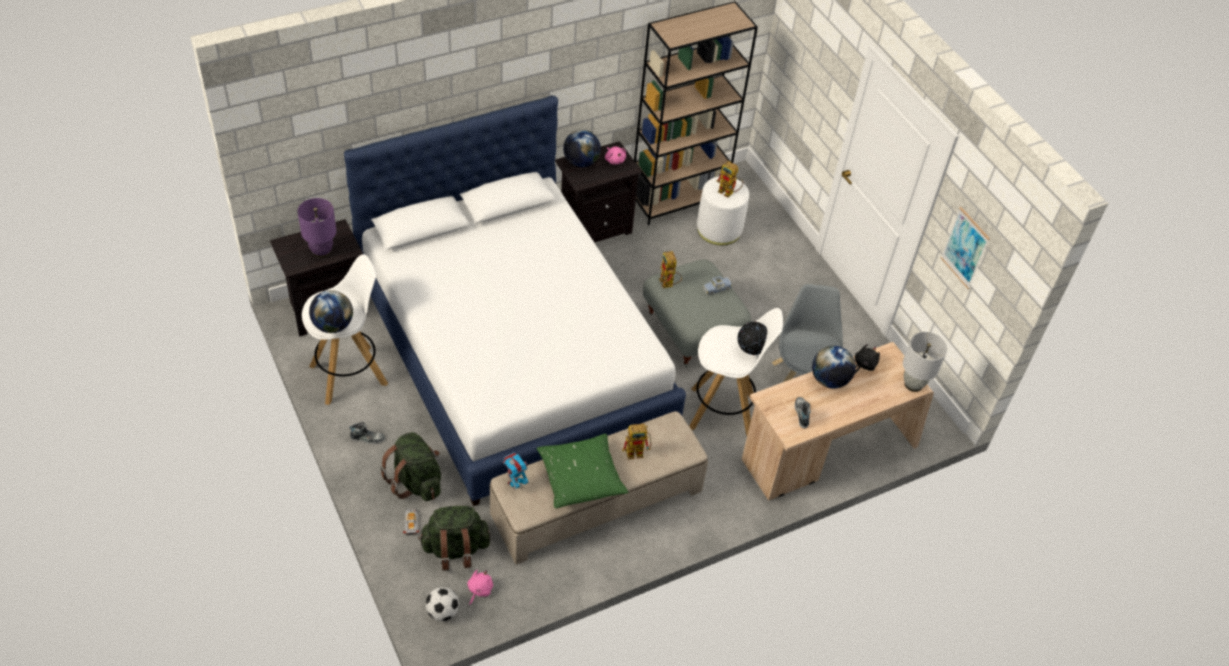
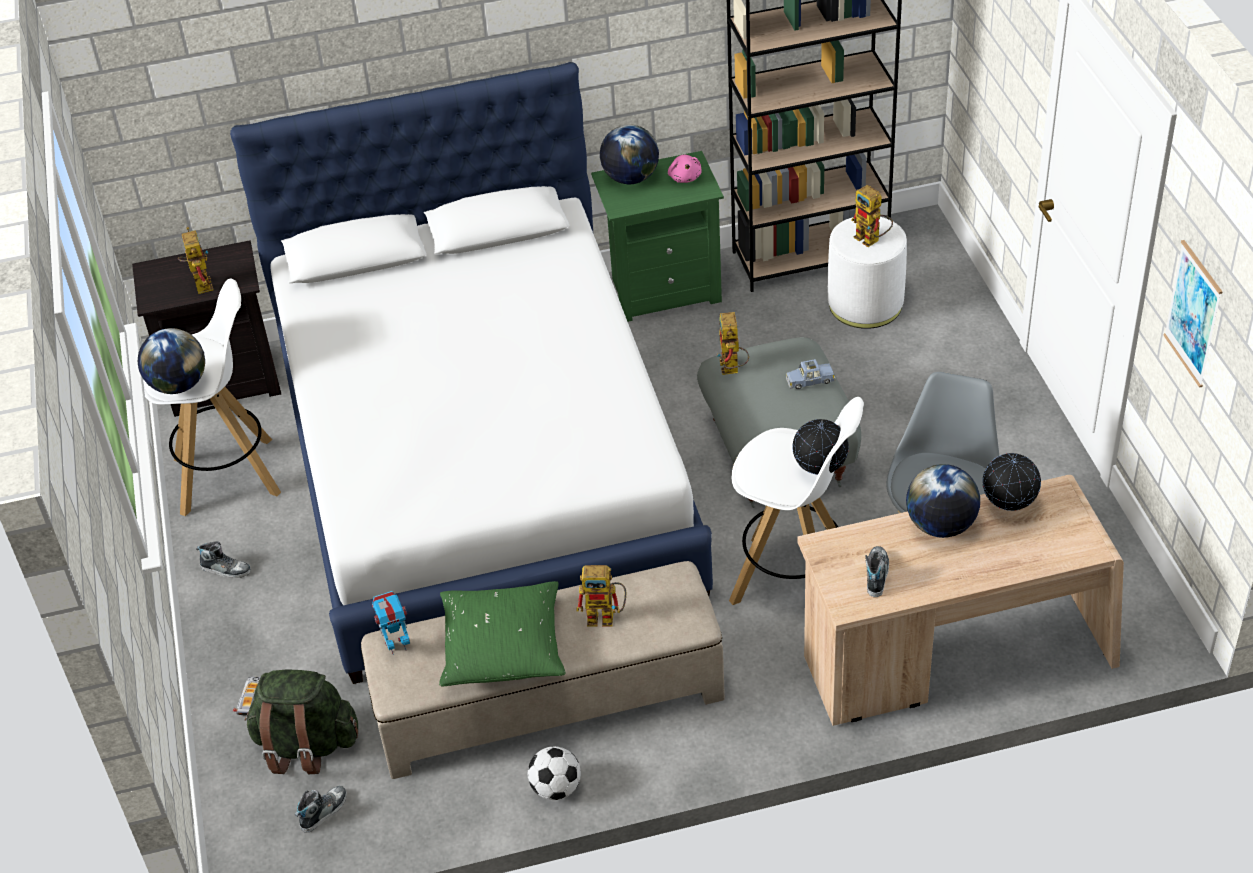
camera: 20 degrees right, 5 degrees down
purple table lamp [298,198,336,258] -> toy robot [178,227,213,294]
green backpack [380,432,441,501] -> none
football [426,587,459,621] -> football moved to [528,746,581,800]
pink plush toy [467,570,493,605] -> shoe [295,786,347,832]
black nightstand [555,141,642,243] -> green nightstand [591,151,724,322]
black plush toy [855,344,880,373] -> globe [982,453,1041,511]
white table lamp [903,332,947,392] -> none

